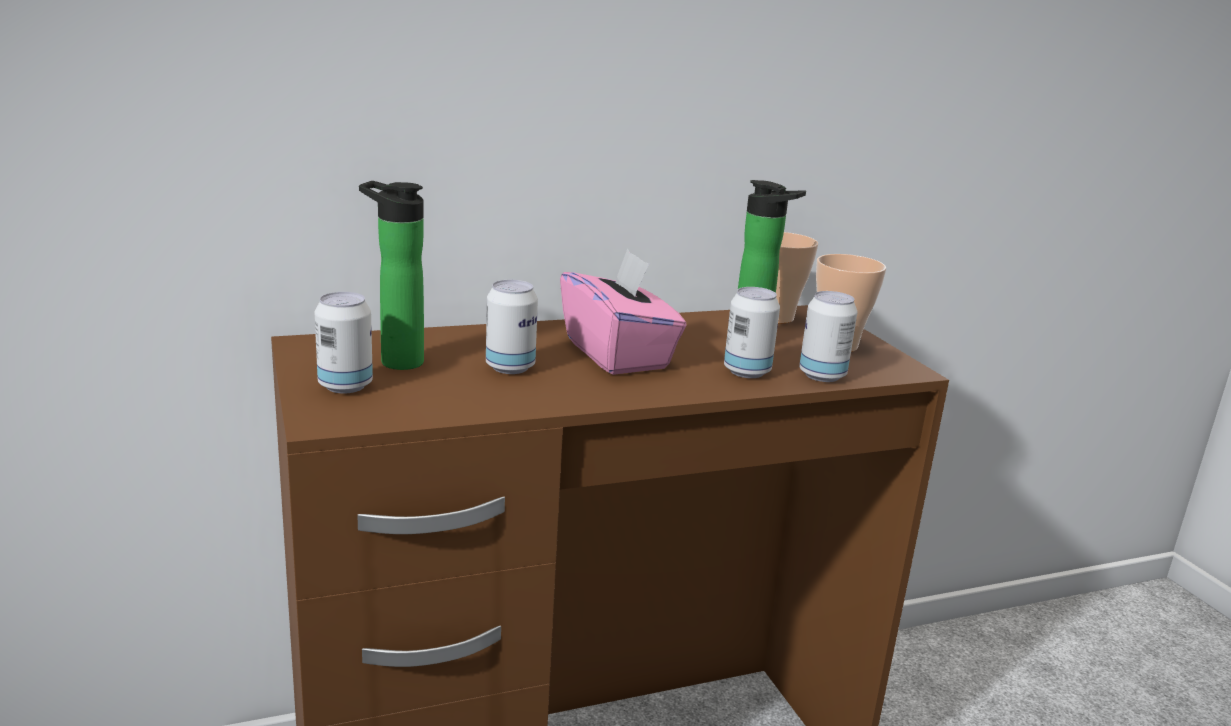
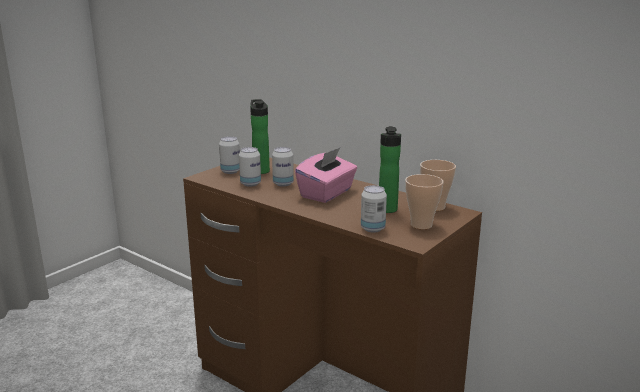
camera: 60 degrees right, 0 degrees up
can [724,287,780,378] -> can moved to [239,147,261,187]

